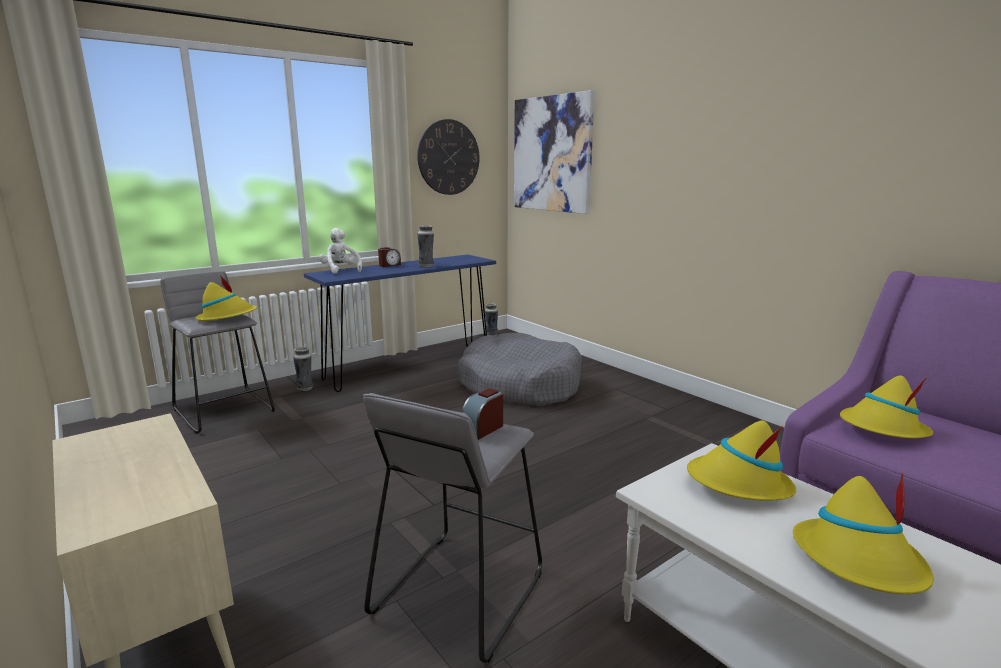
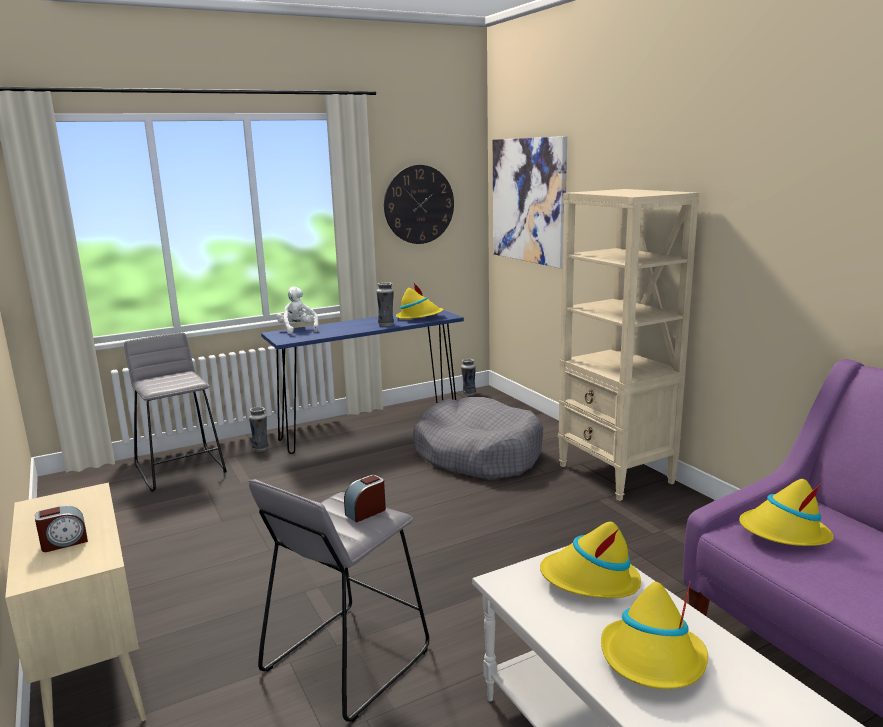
camera: 10 degrees right, 0 degrees up
yellow hat [196,275,257,321] -> yellow hat moved to [396,283,443,319]
alarm clock [378,247,401,267] -> alarm clock moved to [35,505,88,552]
none -> beige bookcase [558,189,699,501]

